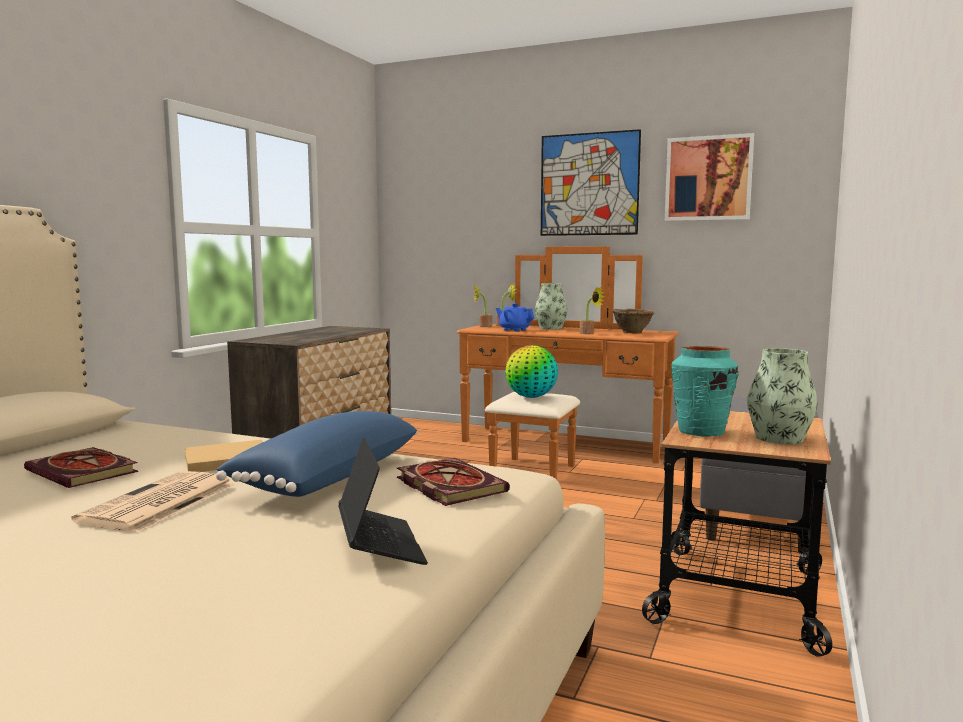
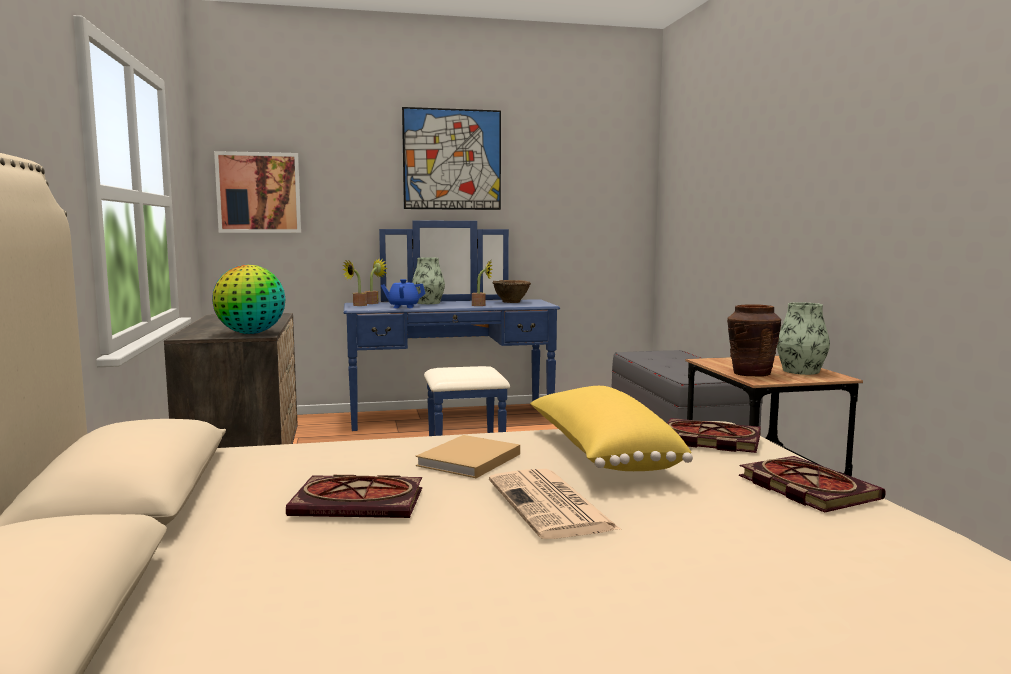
camera: 35 degrees left, 0 degrees up
blue pillow [216,411,418,497] -> yellow pillow [530,386,693,471]
laptop [338,438,428,565] -> book [739,456,886,513]
orange dresser [457,246,679,480] -> blue dresser [343,220,560,436]
globe [505,345,558,398] -> globe moved to [212,265,286,334]
picture [665,133,754,221] -> picture moved to [214,151,301,233]
turquoise vase [671,346,739,437] -> brown vase [727,304,781,377]

